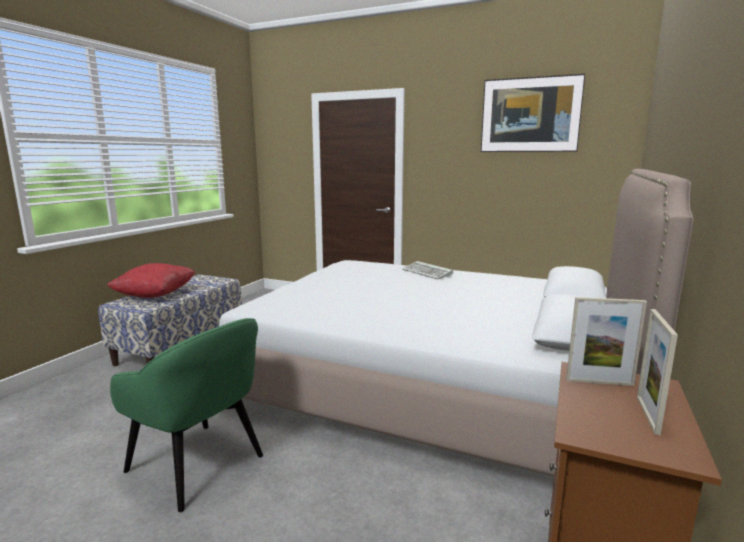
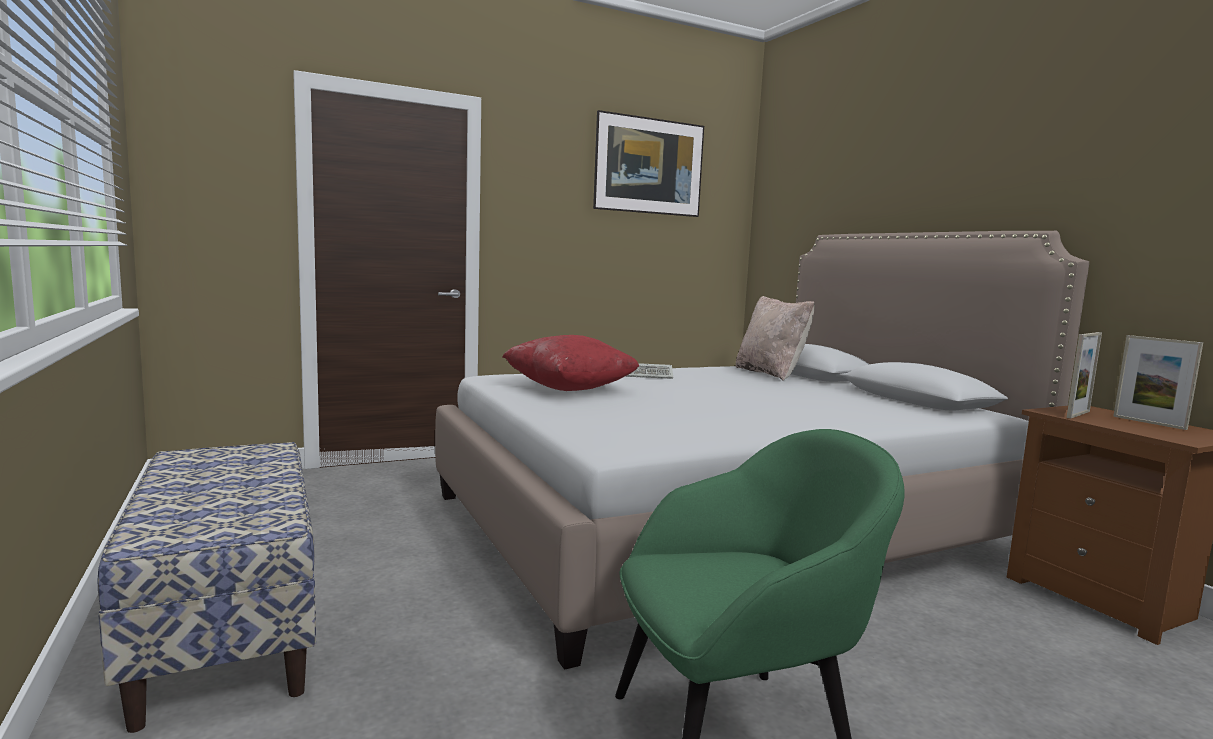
camera: 50 degrees left, 5 degrees down
red pillow [107,263,196,298] -> red pillow moved to [502,335,639,391]
none -> beige pillow [736,296,815,381]

